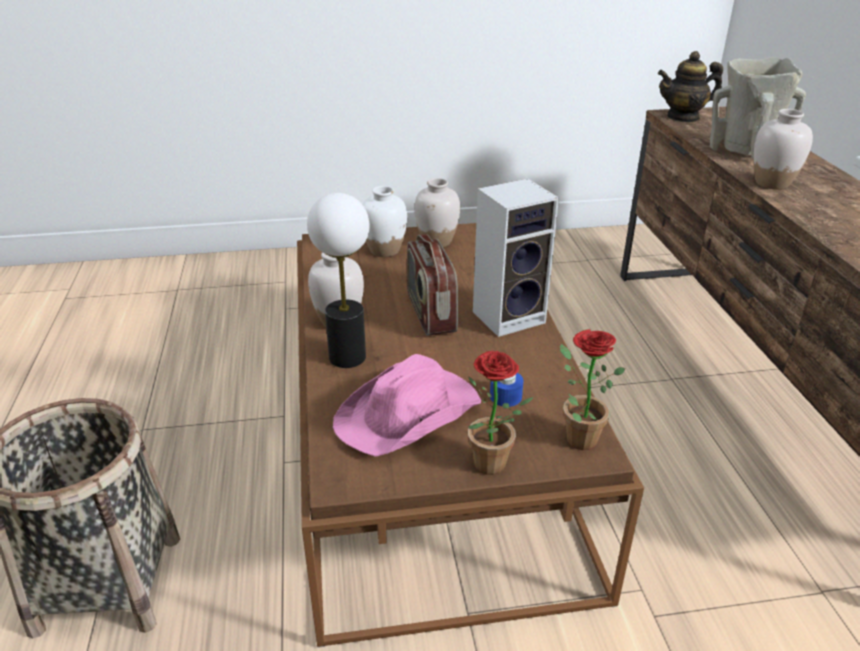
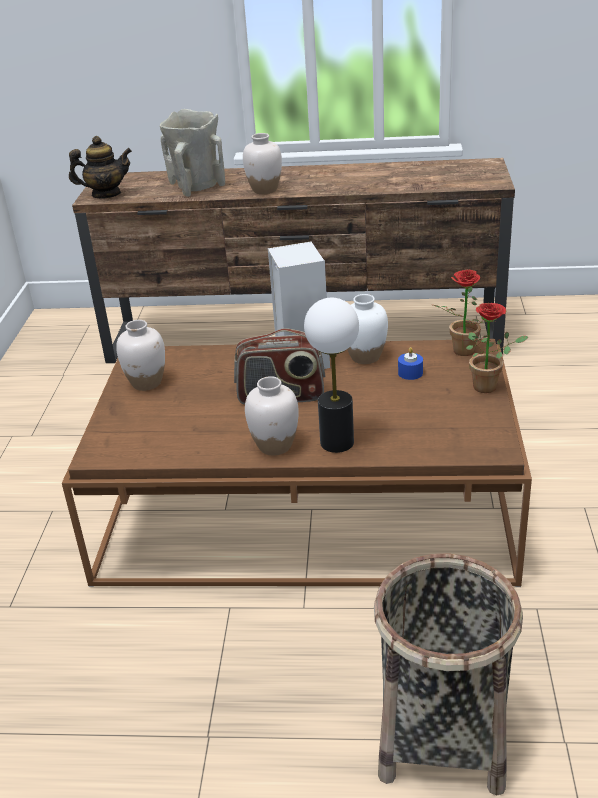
camera: 75 degrees left, 0 degrees up
pink hat [333,354,481,457] -> none
white vase [362,186,407,257] -> white vase moved to [347,294,388,364]
teapot [658,51,723,123] -> teapot turned 105 degrees counterclockwise [69,136,132,199]

